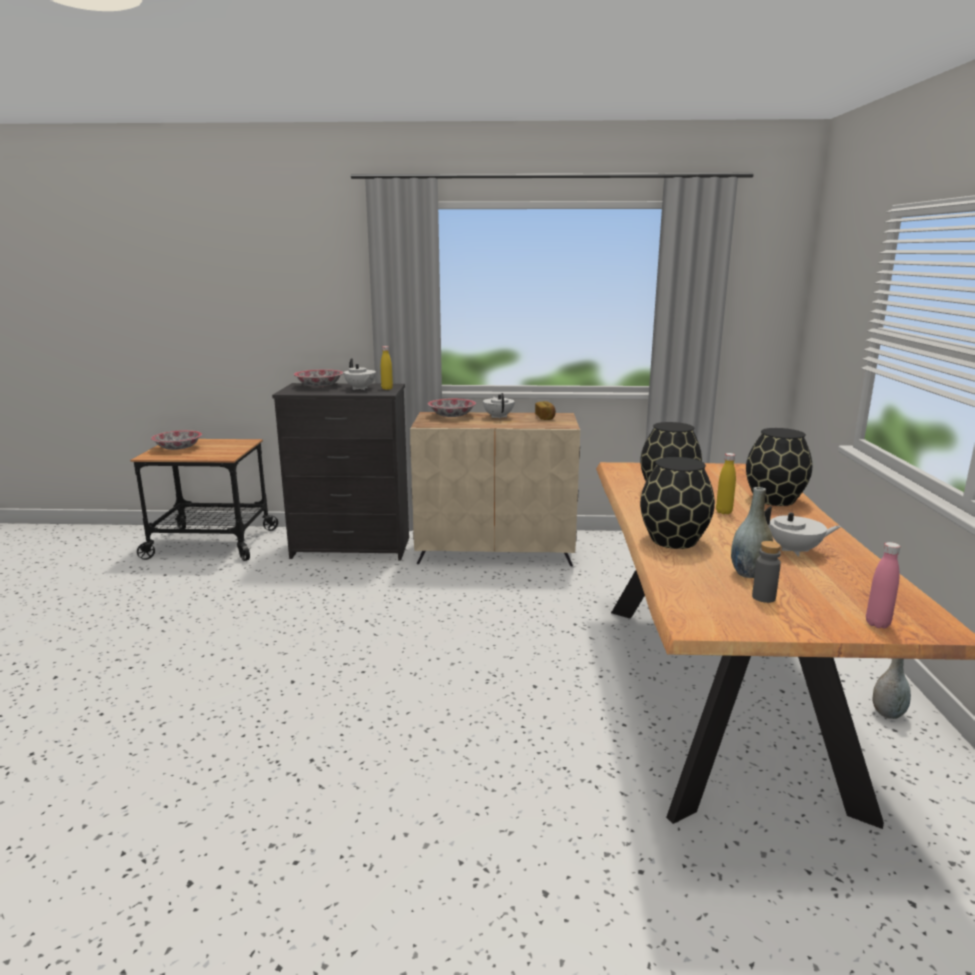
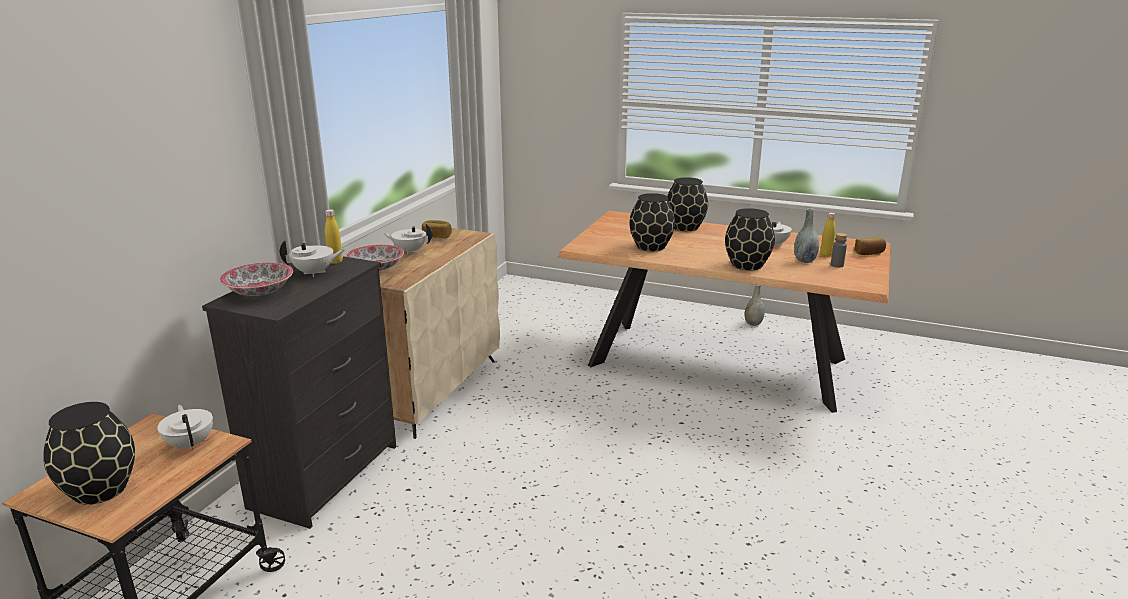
camera: 70 degrees left, 5 degrees up
bowl [151,430,202,450] -> black vase [43,402,135,505]
yellow bottle [716,453,736,514] -> yellow bottle moved to [820,213,835,257]
pink bottle [866,542,900,629] -> bread [854,237,886,255]
none -> white teapot [157,405,213,450]

